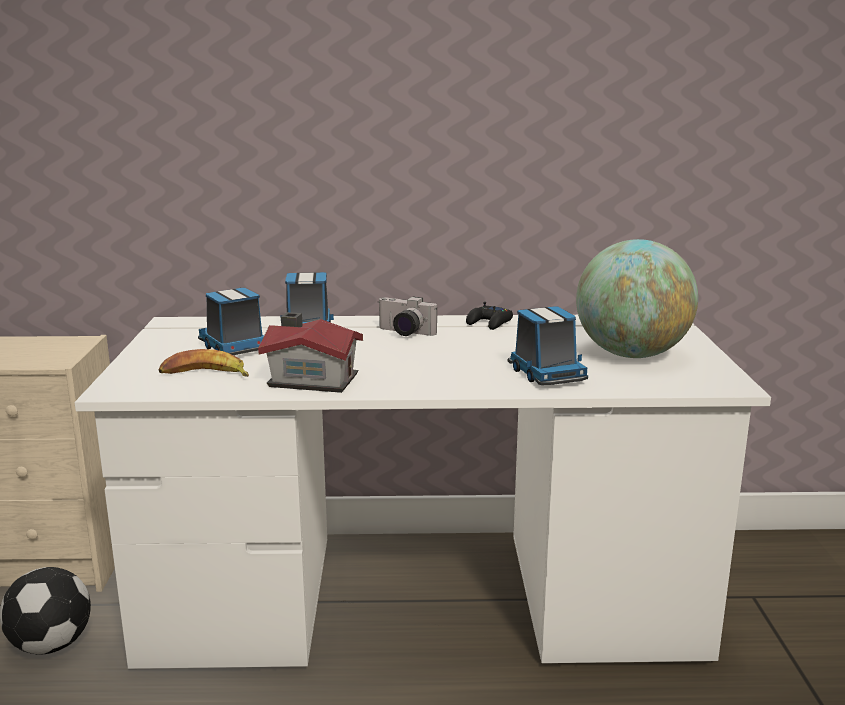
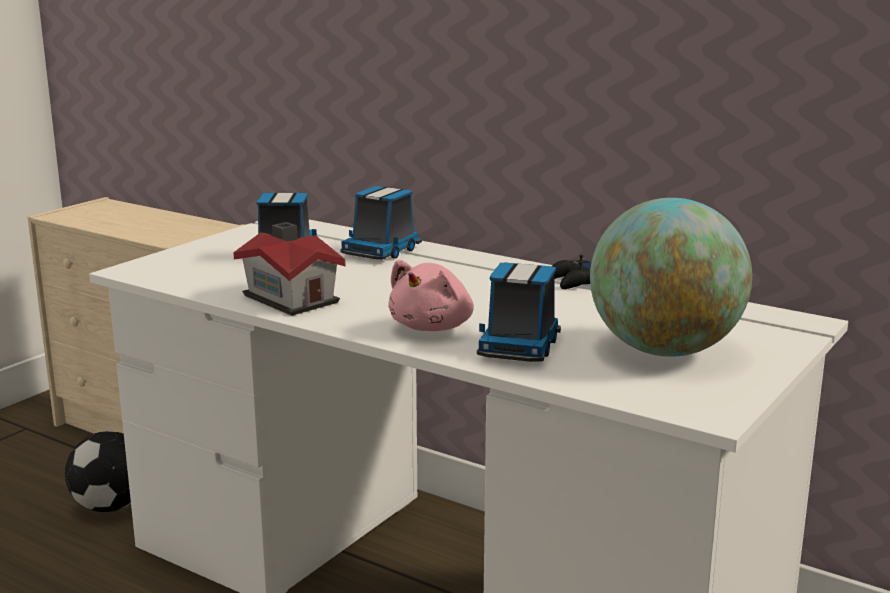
camera: 35 degrees right, 0 degrees up
banana [159,349,249,377] -> none
camera [378,297,437,336] -> none
none -> pink plush toy [388,260,474,331]

